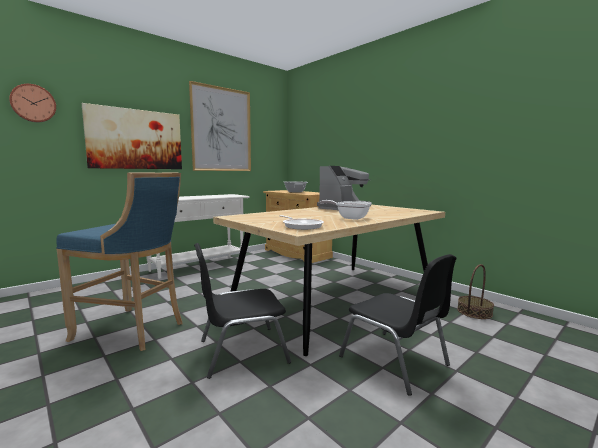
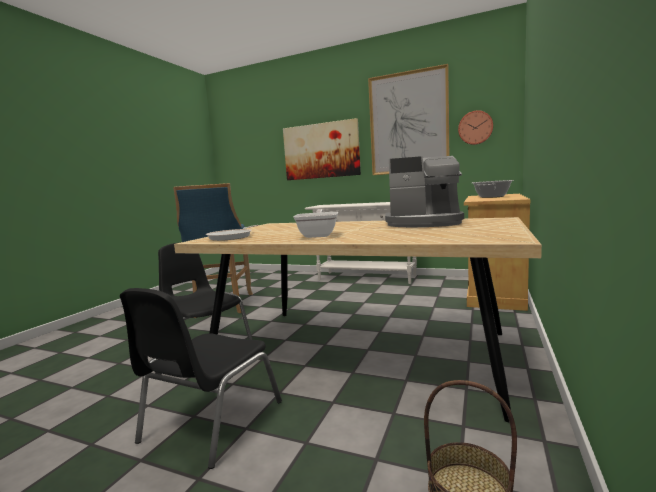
camera: 65 degrees right, 0 degrees up
wall clock [9,84,56,122] -> wall clock moved to [458,110,493,145]

